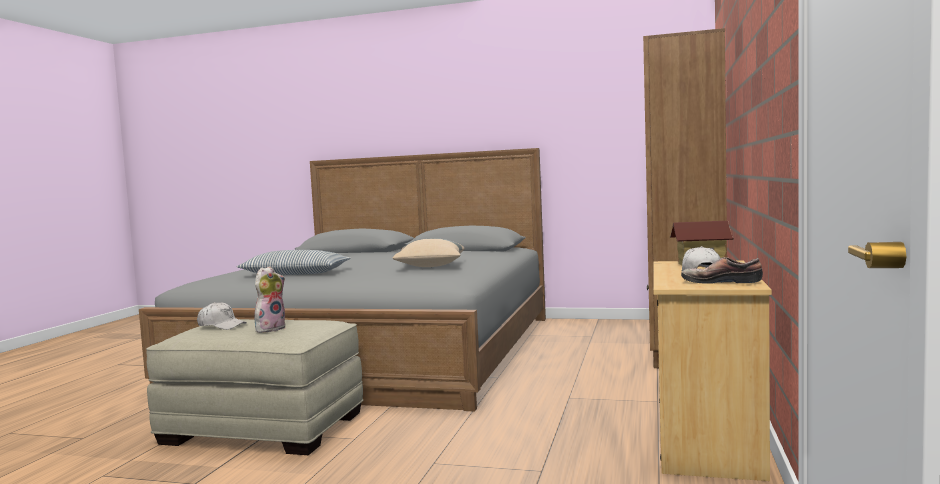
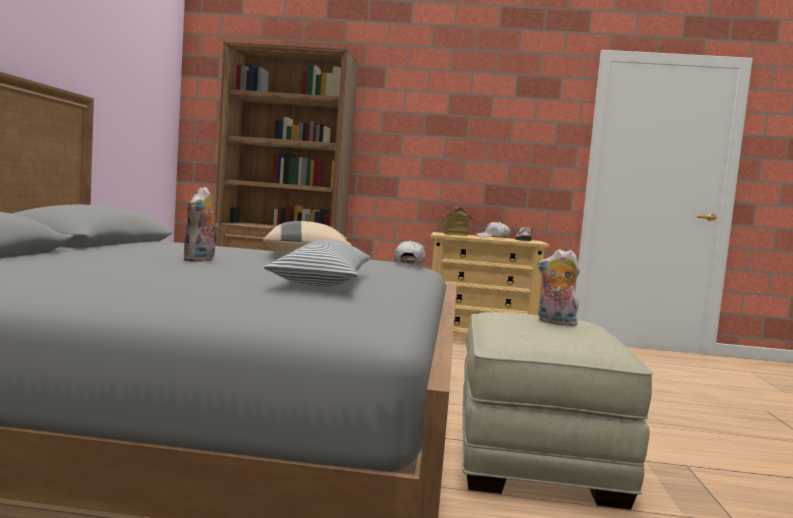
camera: 100 degrees left, 0 degrees up
white cap [197,302,247,330] -> white cap moved to [394,240,426,264]
none -> plush toy [183,187,219,262]

